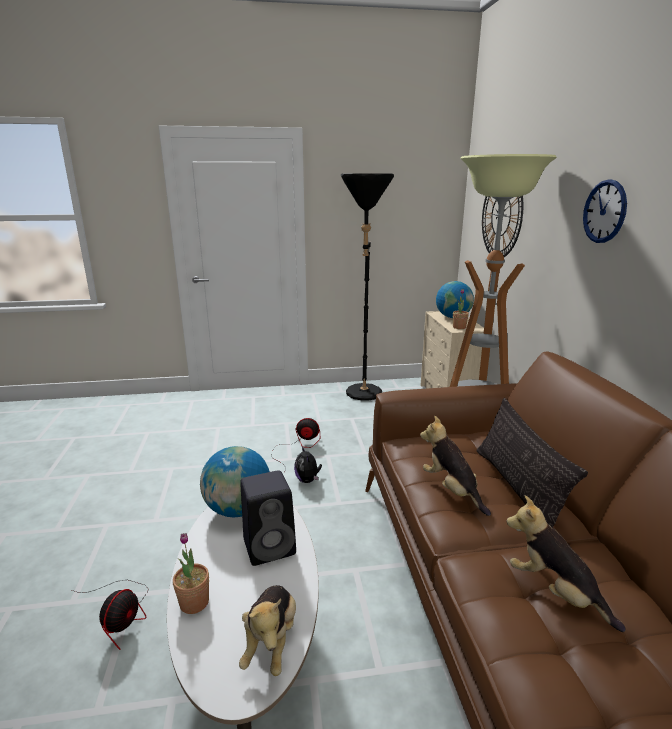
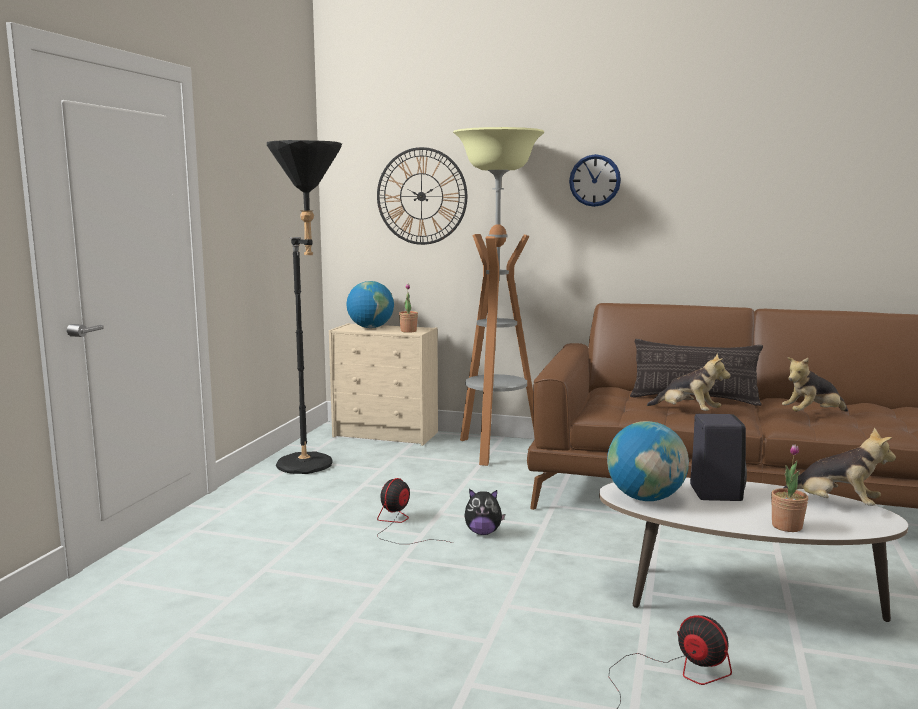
camera: 65 degrees left, 10 degrees down
plush toy [420,416,491,516] -> plush toy turned 135 degrees counterclockwise [647,353,730,411]

